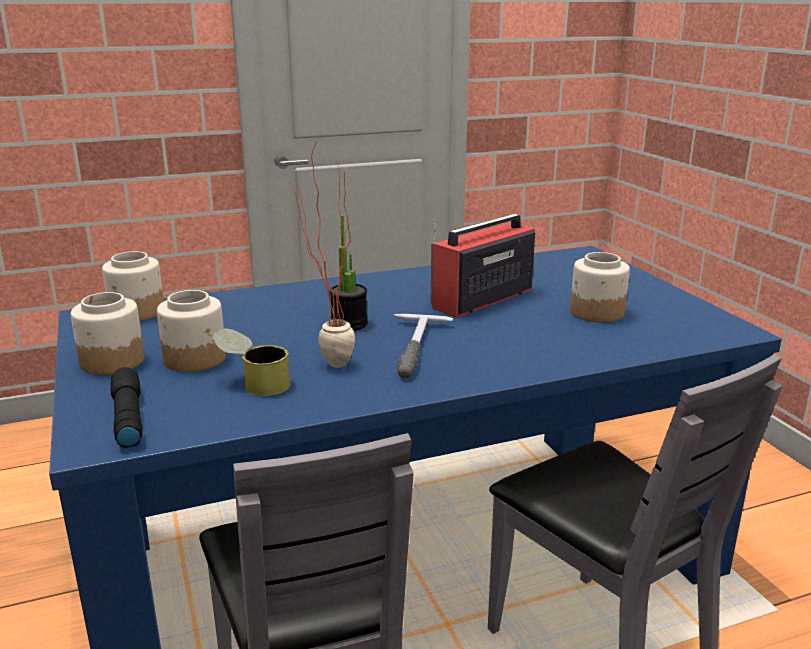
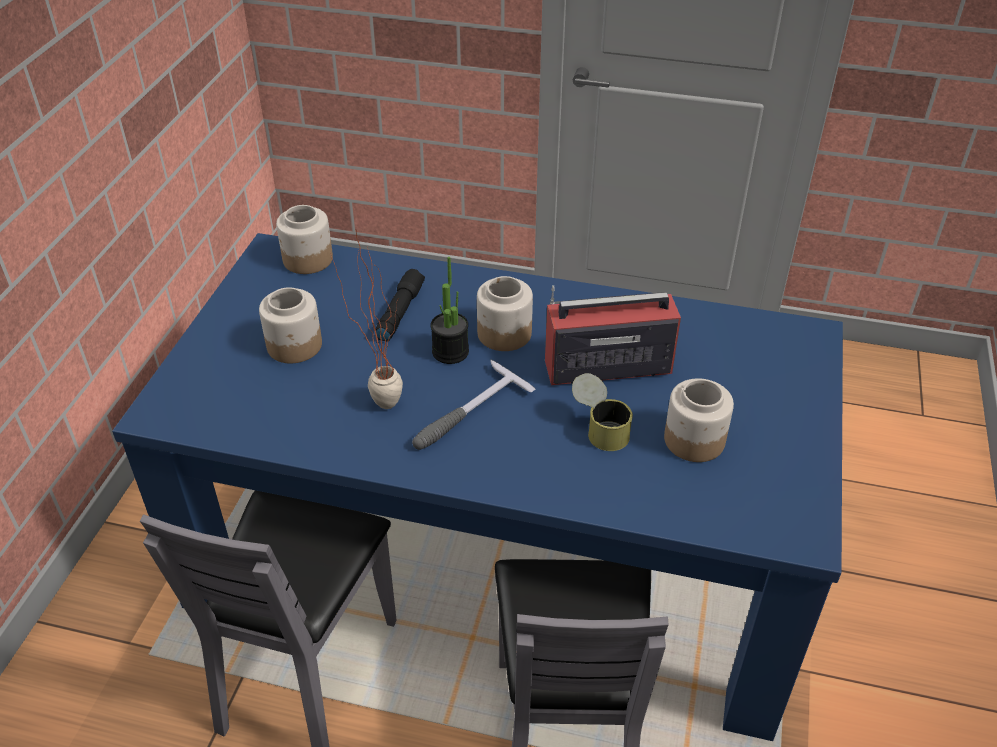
camera: 35 degrees right, 20 degrees up
jar [71,292,144,375] -> jar moved to [477,276,533,351]
black flashlight [110,367,142,448] -> black flashlight moved to [375,269,425,341]
can [213,328,290,396] -> can moved to [572,373,633,451]

